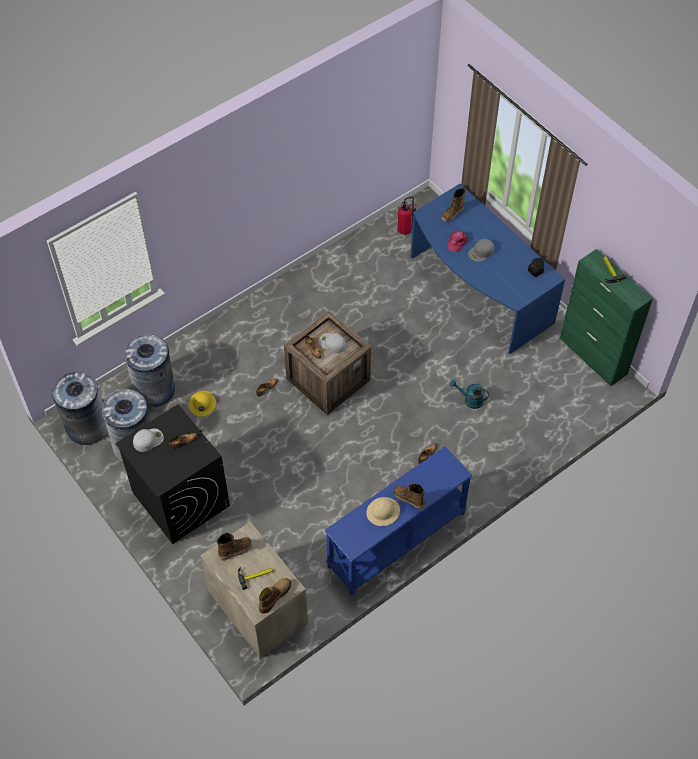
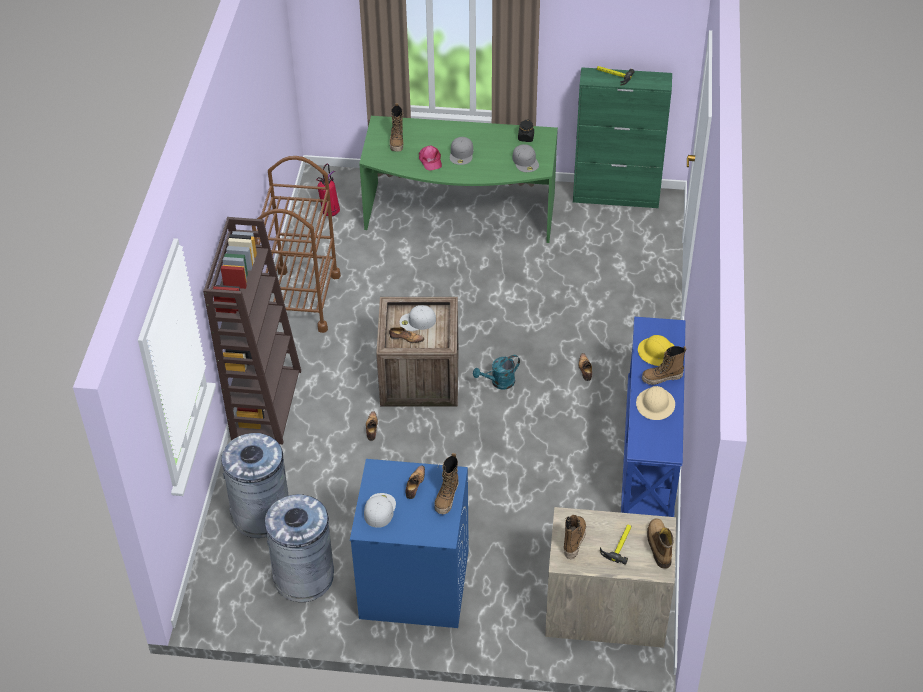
camera: 45 degrees left, 10 degrees down
grey trash can [52,372,108,445] -> none
black washing machine [115,404,230,544] -> blue washing machine [350,459,469,628]
yellow hard hat [189,391,216,417] -> yellow hard hat moved to [638,335,674,366]
blue desk [410,184,565,354] -> green desk [359,116,558,243]
turquoise watering can [450,380,489,409] -> turquoise watering can moved to [473,355,520,390]
none -> brown bookcase [203,217,301,444]
none -> brown cart [252,156,341,333]
none -> boot [434,453,459,514]
none -> grey cap [512,144,539,172]

